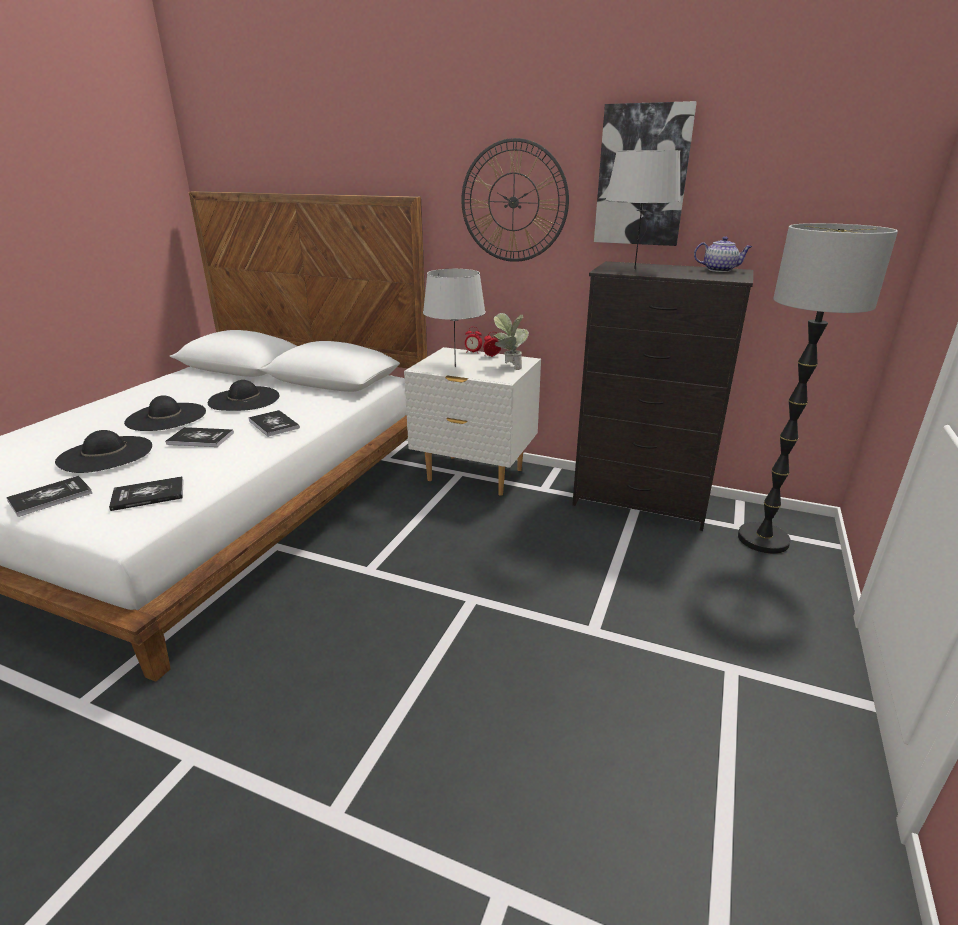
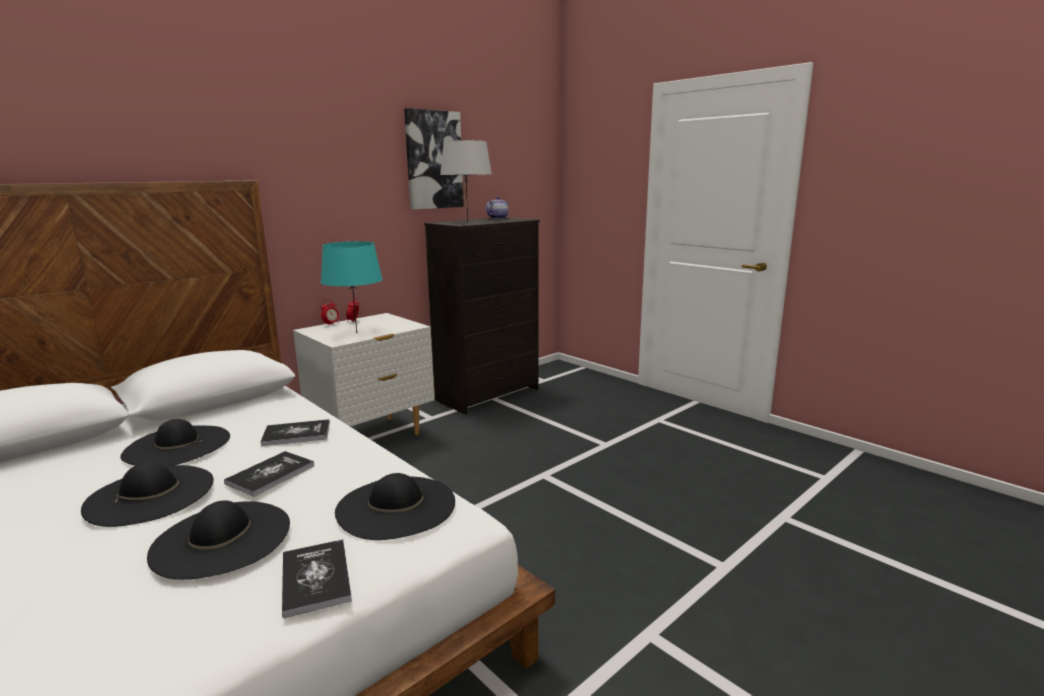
camera: 65 degrees left, 10 degrees down
book [109,476,184,511] -> black hat [335,473,455,540]
grey table lamp [423,269,485,367] -> turquoise table lamp [321,241,383,333]
wall clock [461,138,569,262] -> none
potted plant [493,313,529,370] -> none
floor lamp [738,223,898,554] -> none

